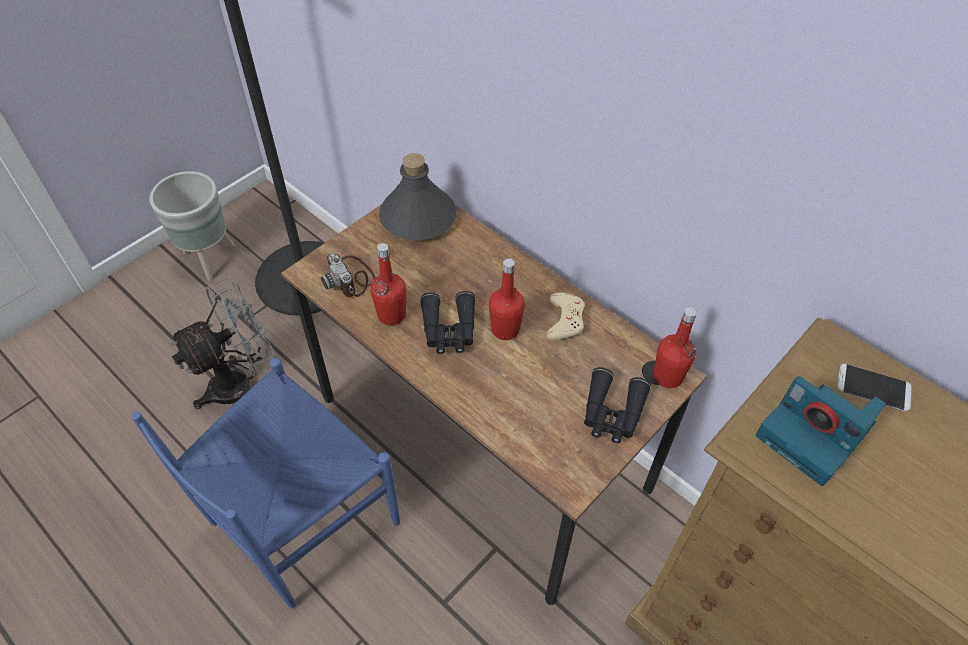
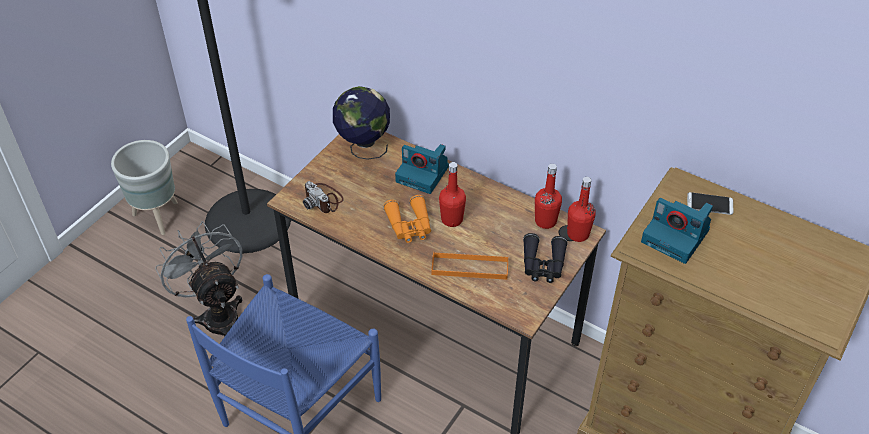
camera: 10 degrees left, 5 degrees down
grey fan [170,278,275,409] -> grey fan turned 75 degrees counterclockwise [155,221,242,336]
red bottle [370,243,406,325] -> red bottle moved to [535,164,562,229]
grey bottle [379,153,456,240] -> globe [333,86,390,160]
black binoculars [420,291,476,354] -> orange binoculars [383,195,431,243]
beige game controller [546,292,585,341] -> none
none -> camera [395,144,449,194]
none -> orange tray [432,252,508,280]

